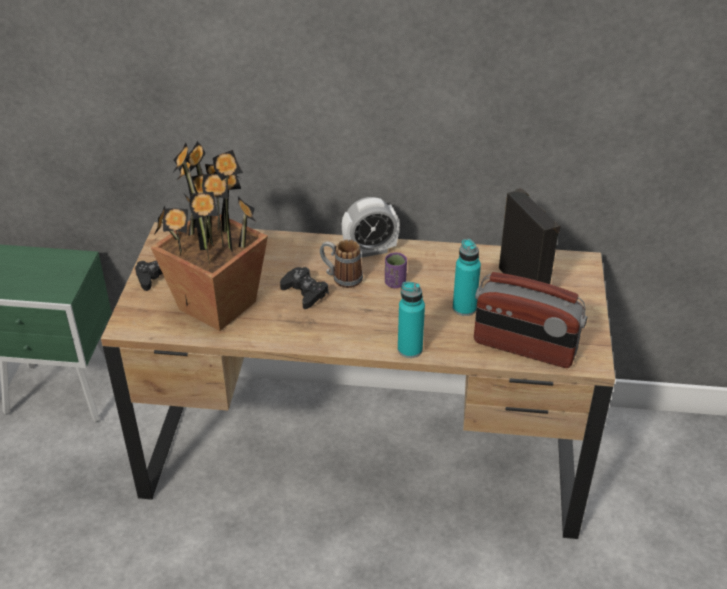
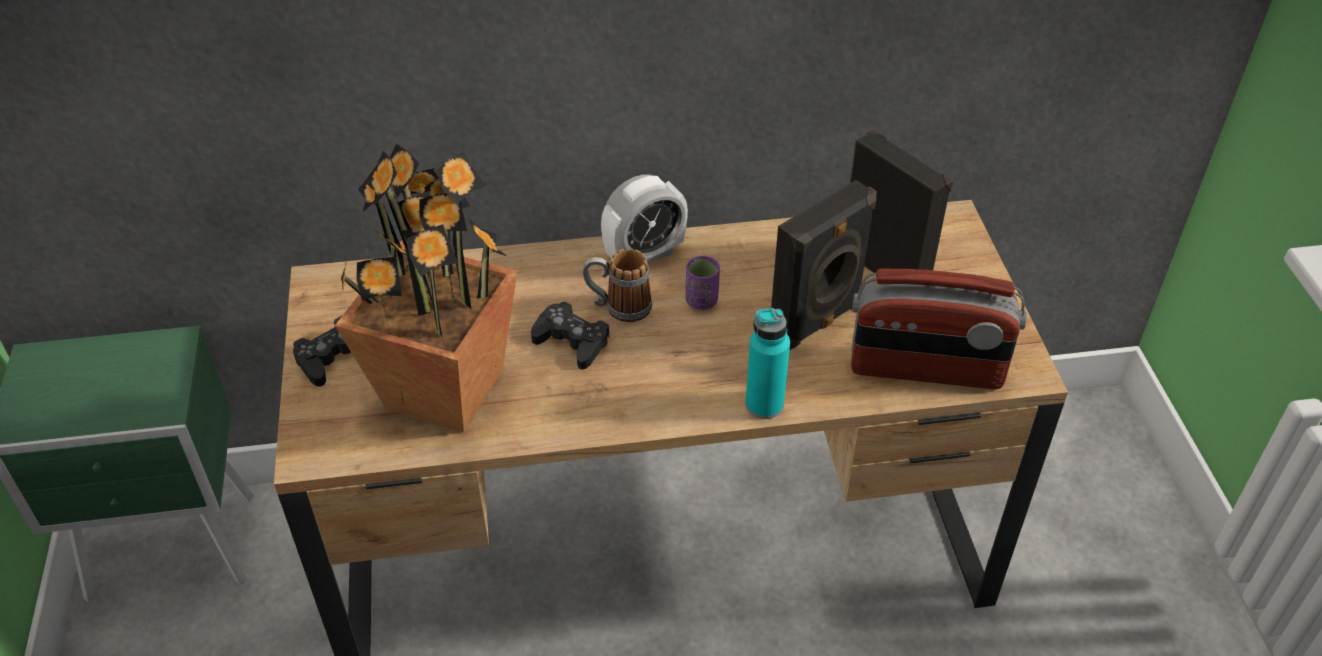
camera: 15 degrees left, 5 degrees up
turquoise bottle [453,239,481,316] -> black speaker [771,180,876,350]

